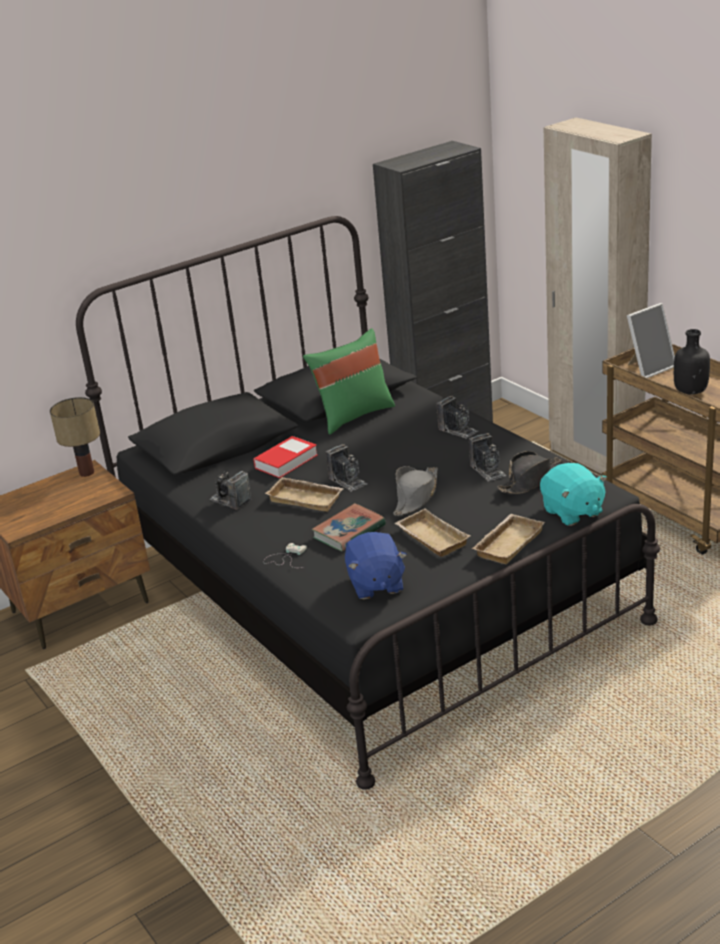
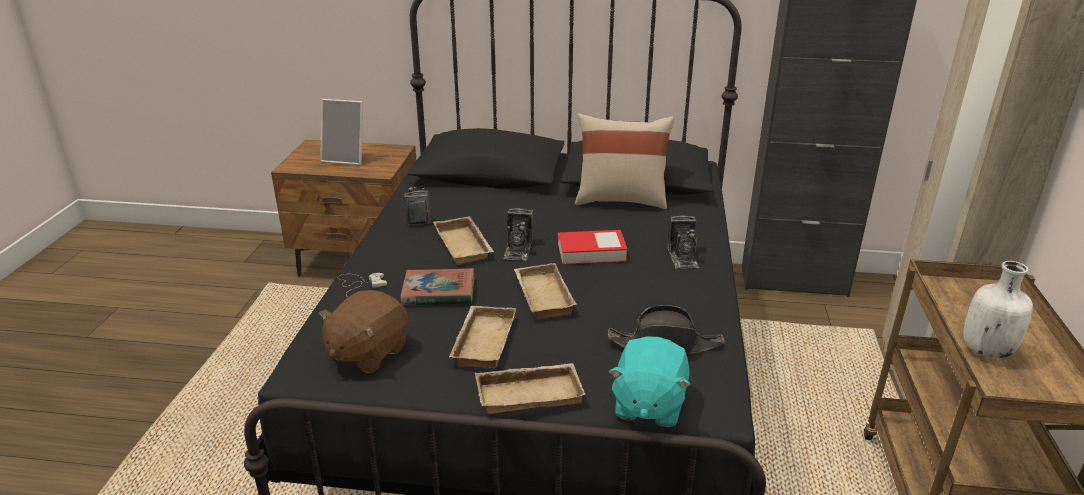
camera: 40 degrees right, 0 degrees up
table lamp [50,397,100,477] -> none
book [253,436,318,478] -> book moved to [558,230,628,265]
green pillow [303,329,395,435] -> beige pillow [575,113,674,209]
blue plush toy [345,532,407,599] -> brown plush toy [319,290,408,373]
grey hat [393,466,438,516] -> beige tray [514,263,577,318]
camera [469,433,507,481] -> none
picture frame [627,303,675,378] -> picture frame moved to [320,99,363,166]
black bottle [674,329,710,395] -> white bottle [963,261,1033,358]

